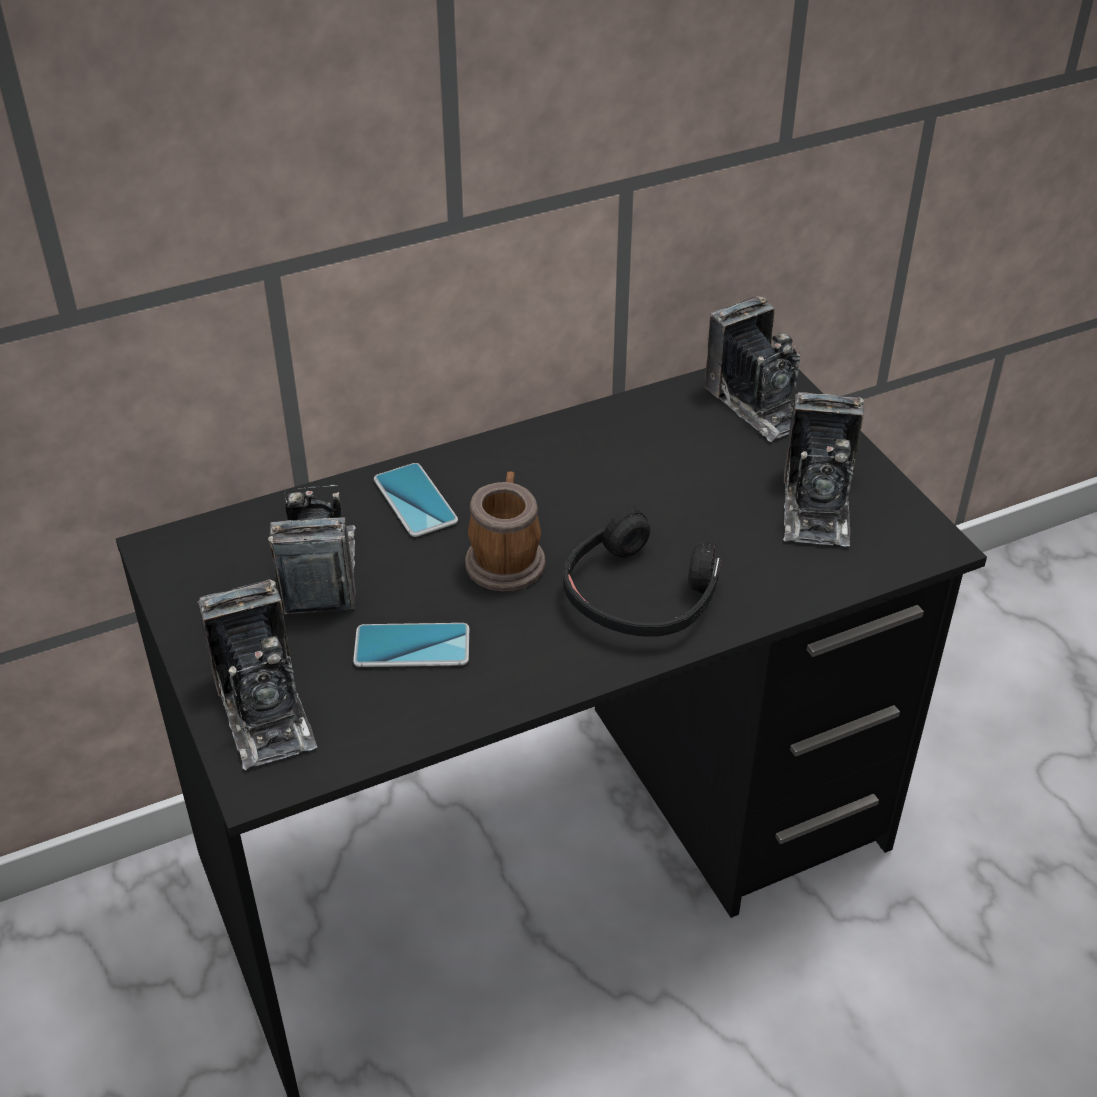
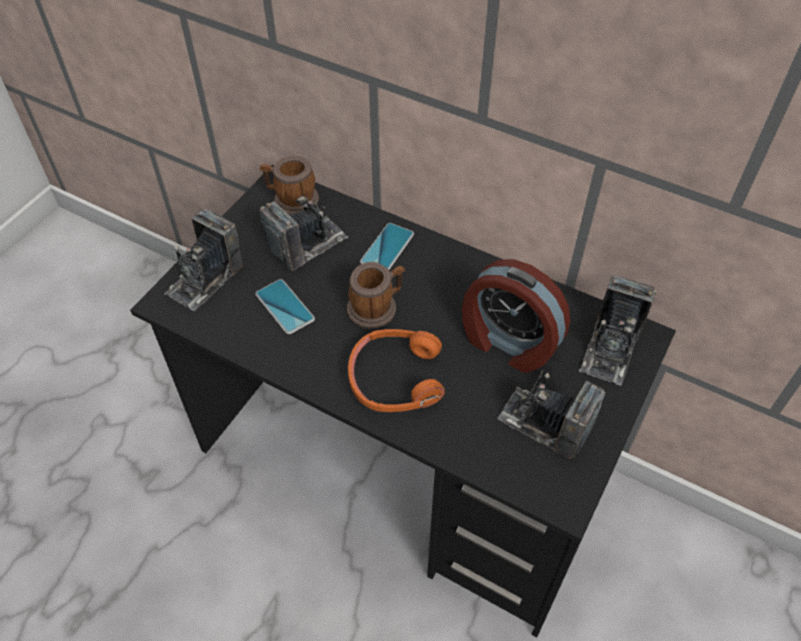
camera: 55 degrees right, 10 degrees up
black headphones [563,508,722,637] -> orange headphones [348,329,445,412]
camera [783,392,864,547] -> camera turned 60 degrees clockwise [497,371,606,459]
none -> mug [260,156,319,215]
none -> alarm clock [462,259,571,373]

